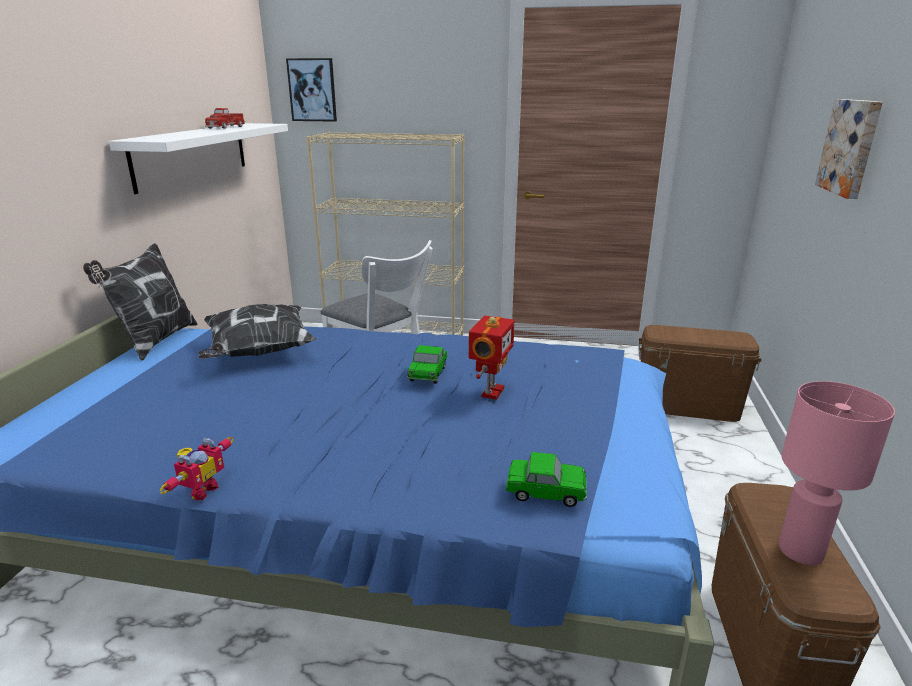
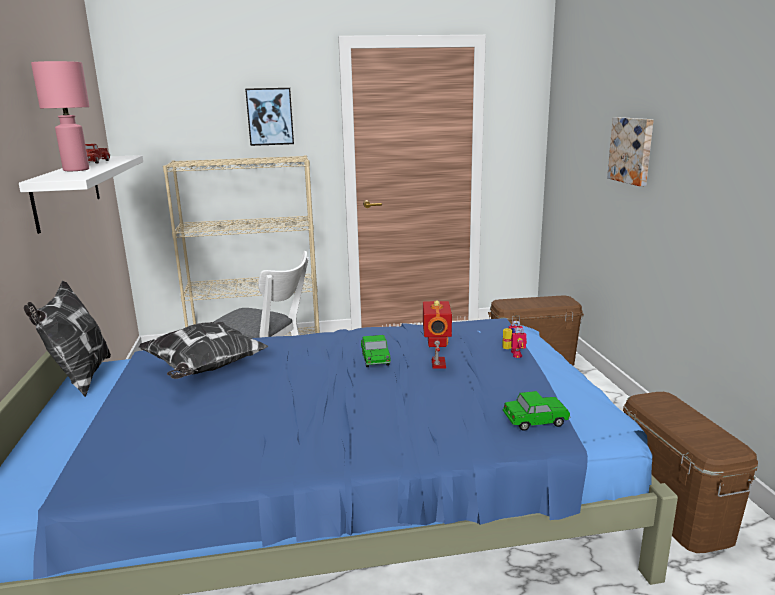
camera: 20 degrees left, 5 degrees down
toy robot [160,437,234,500] -> toy robot moved to [502,321,527,358]
picture [286,58,337,122] -> picture moved to [245,88,294,146]
pink table lamp [779,381,895,565] -> pink table lamp moved to [31,61,90,171]

